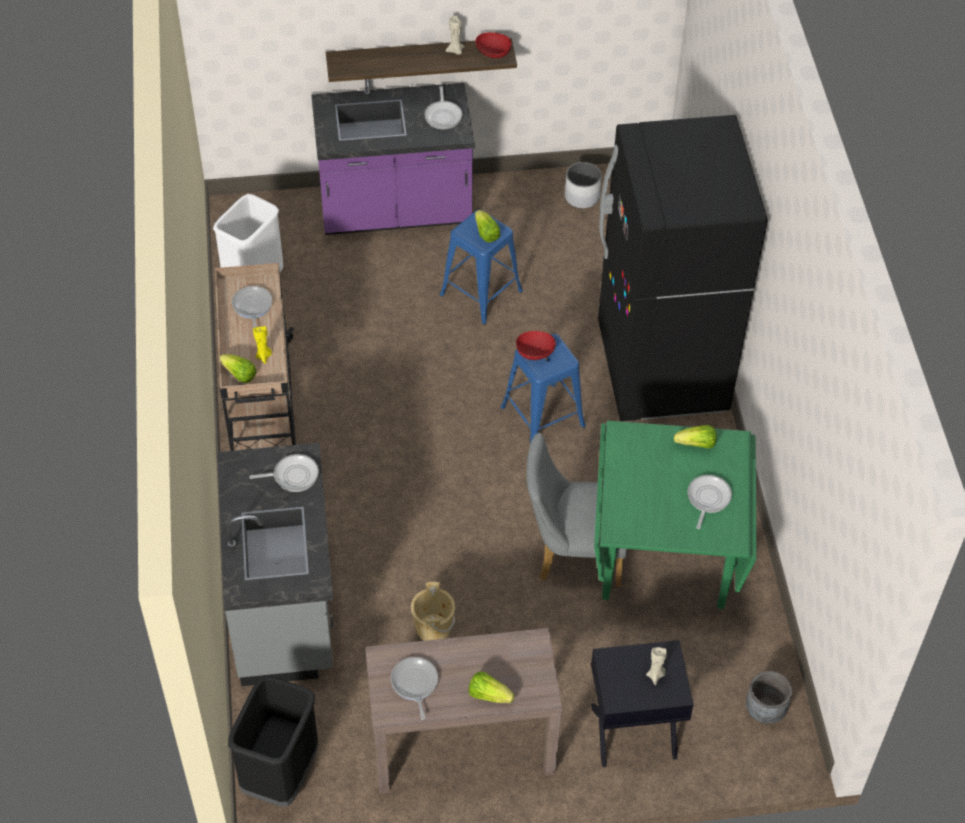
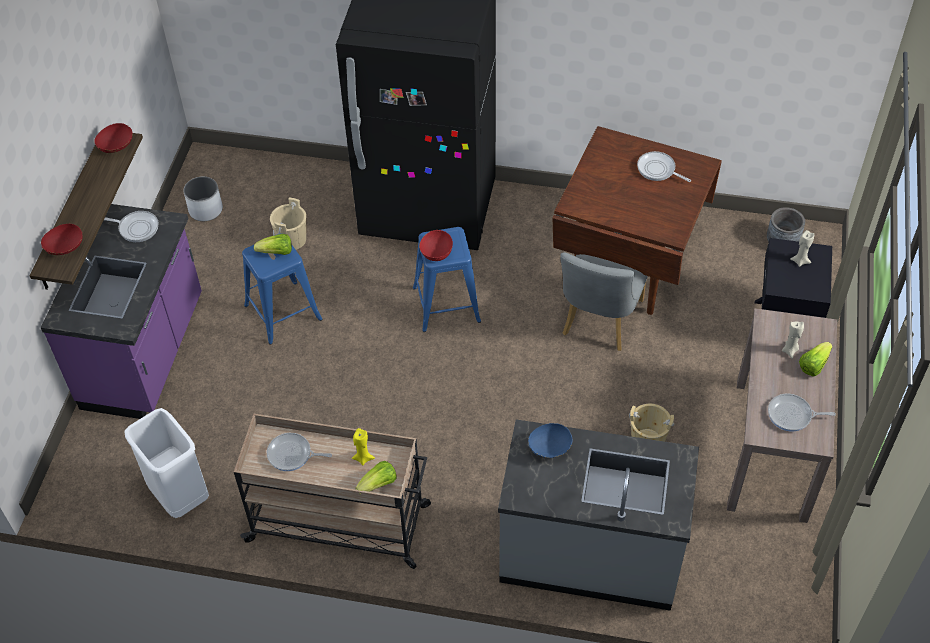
camera: 70 degrees left, 0 degrees up
black trash can [228,676,318,807] -> none
frying pan [249,454,319,492] -> blue bowl [528,423,572,458]
beige candle [446,16,464,55] -> beige candle moved to [782,321,804,359]
green dining table [594,421,757,609] -> brown dining table [553,126,722,315]
lettuce [674,425,716,449] -> none
none -> red bowl [41,224,82,255]
none -> beige bucket [270,198,306,250]

